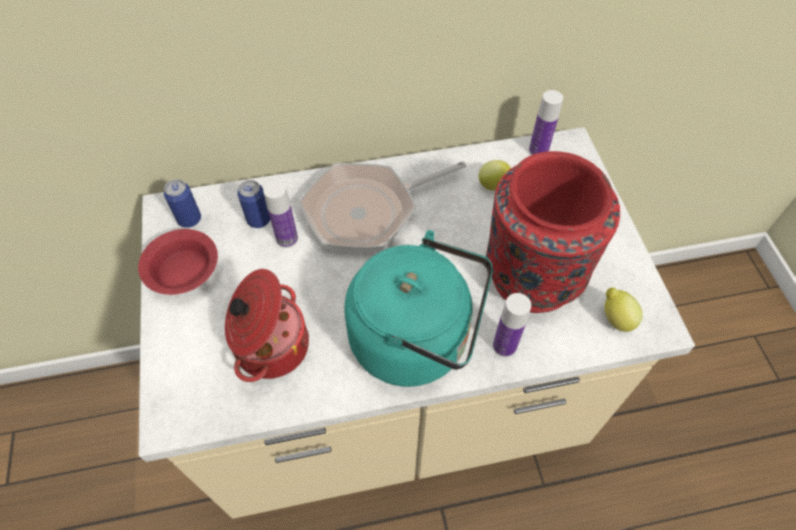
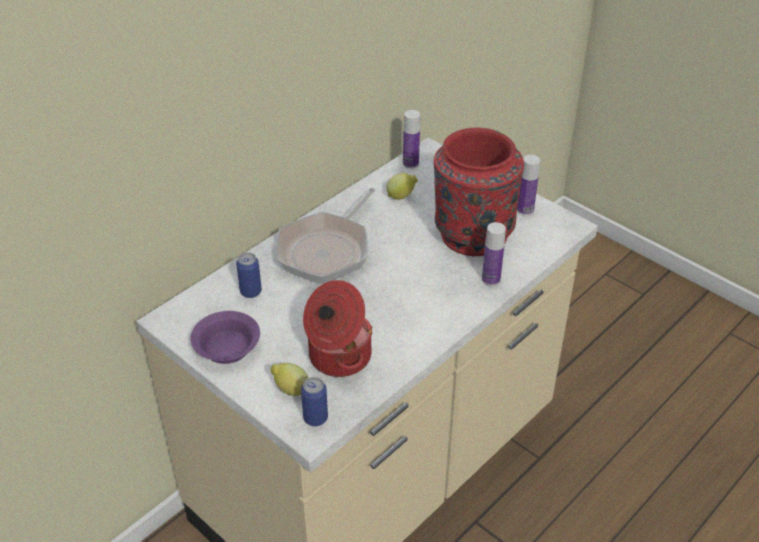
camera: 35 degrees left, 15 degrees down
red bowl [138,229,218,295] -> purple bowl [190,311,260,364]
can [164,179,201,228] -> can moved to [301,377,328,426]
bottle [263,181,298,248] -> bottle moved to [517,155,540,215]
turquoise kettle [345,230,493,387] -> none
lemon [604,288,643,332] -> lemon moved to [271,363,308,396]

